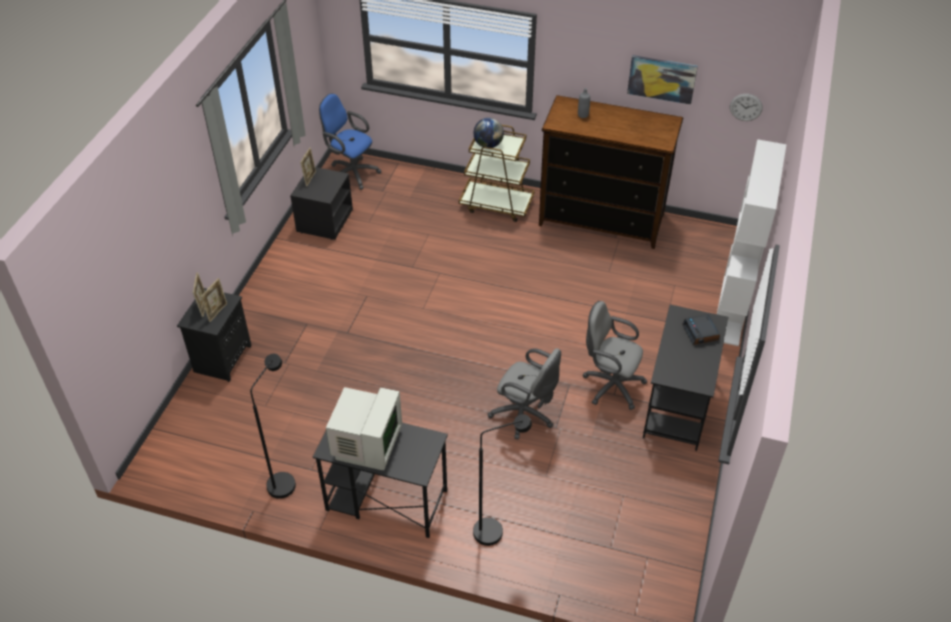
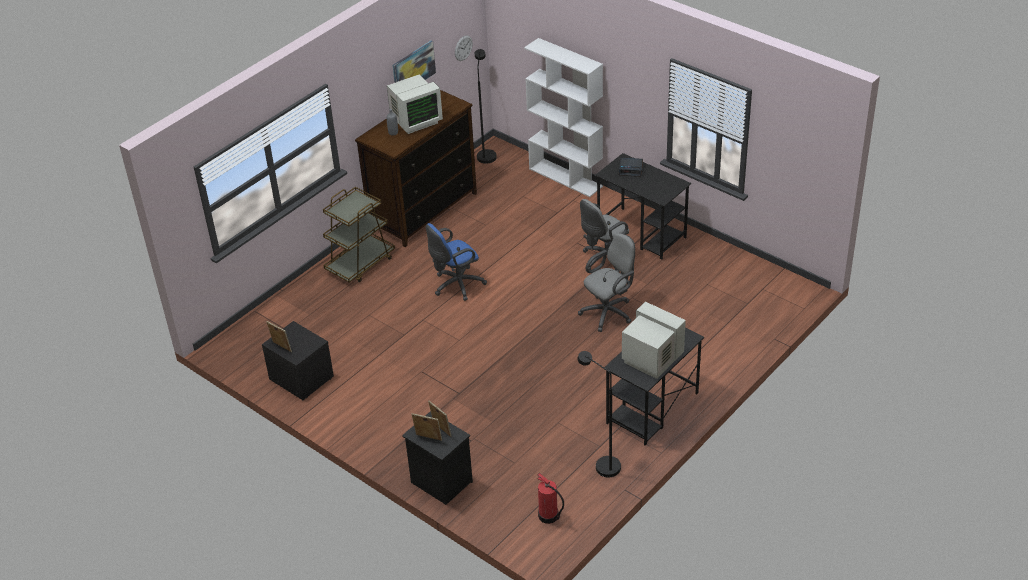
camera: 65 degrees left, 5 degrees down
blue office chair [319,93,381,190] -> blue office chair moved to [426,223,487,301]
globe [473,118,504,148] -> none
black floor lamp [473,414,532,546] -> black floor lamp moved to [475,49,497,164]
none -> monitor [387,75,443,134]
none -> fire extinguisher [537,473,564,524]

